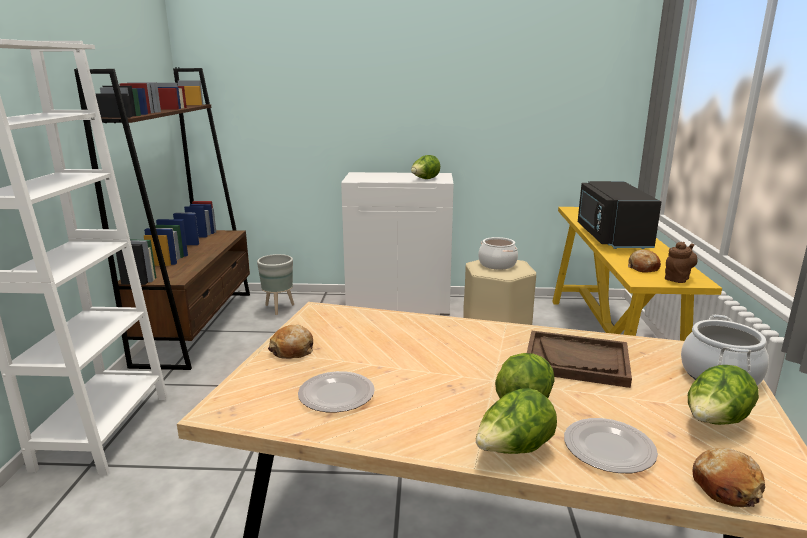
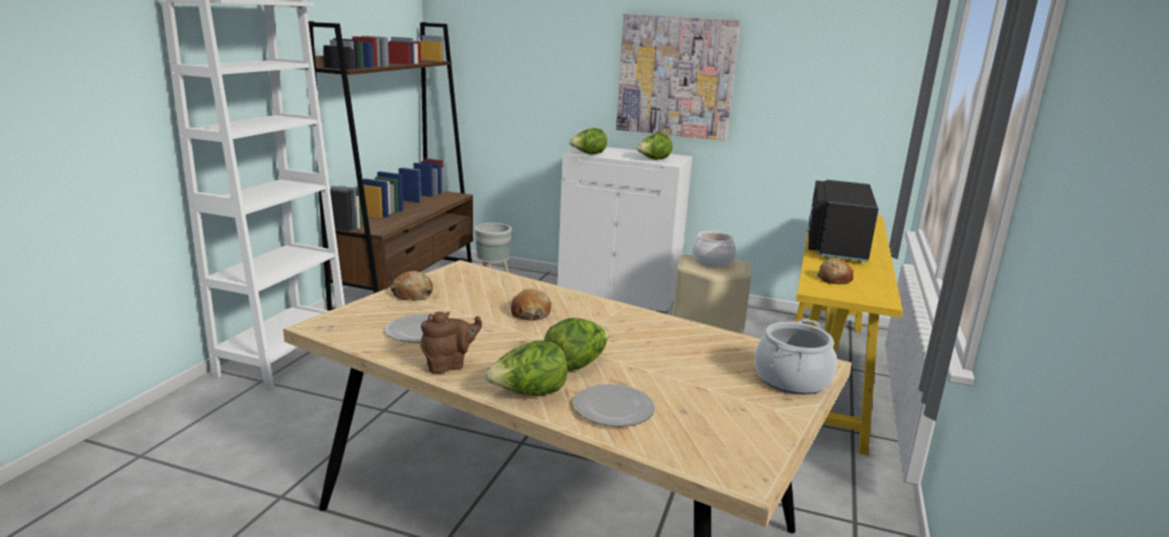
camera: 15 degrees right, 0 degrees up
brown tray [527,331,632,388] -> none
brown teapot [665,242,698,283] -> brown teapot moved to [421,312,482,374]
lettuce [688,365,759,425] -> lettuce moved to [569,128,607,154]
bread [693,448,765,507] -> bread moved to [511,289,551,321]
none -> picture [616,14,740,141]

